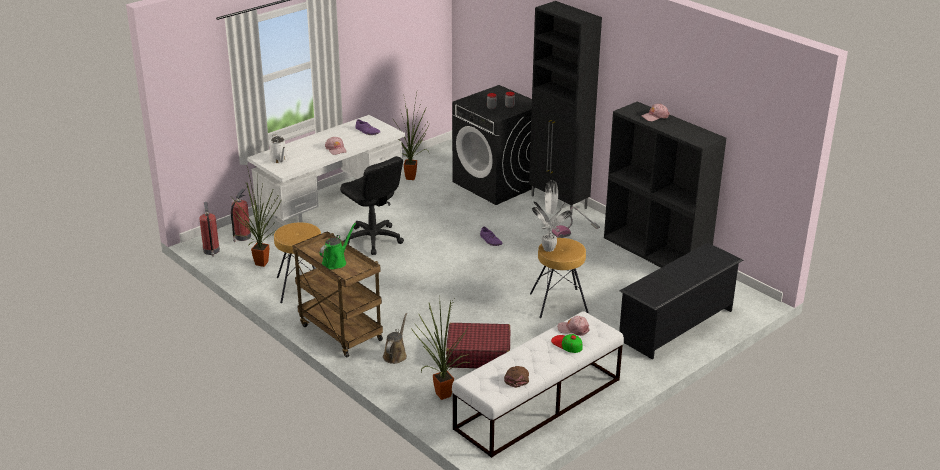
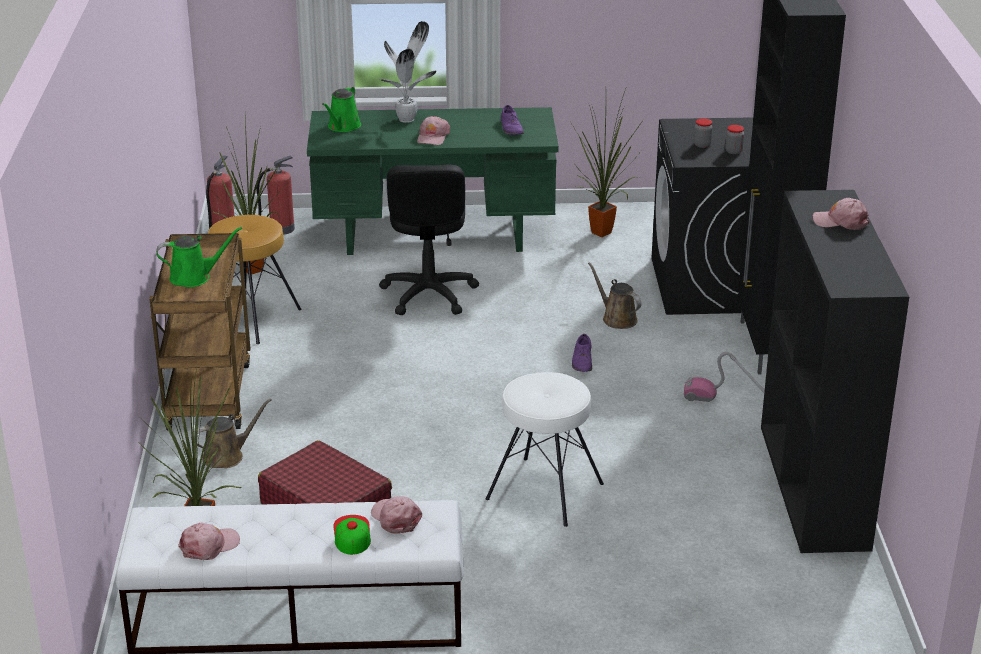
camera: 40 degrees right, 0 degrees up
white desk [247,115,405,225] -> green desk [307,107,559,255]
white watering can [269,134,290,164] -> green watering can [322,86,361,132]
brown cap [504,366,529,388] -> pink cap [178,523,240,560]
brown stool [530,238,589,318] -> white stool [486,372,604,527]
potted plant [532,181,572,252] -> potted plant moved to [378,21,436,123]
black shoe rack [619,243,743,359] -> none
none -> brown watering can [588,262,642,329]

